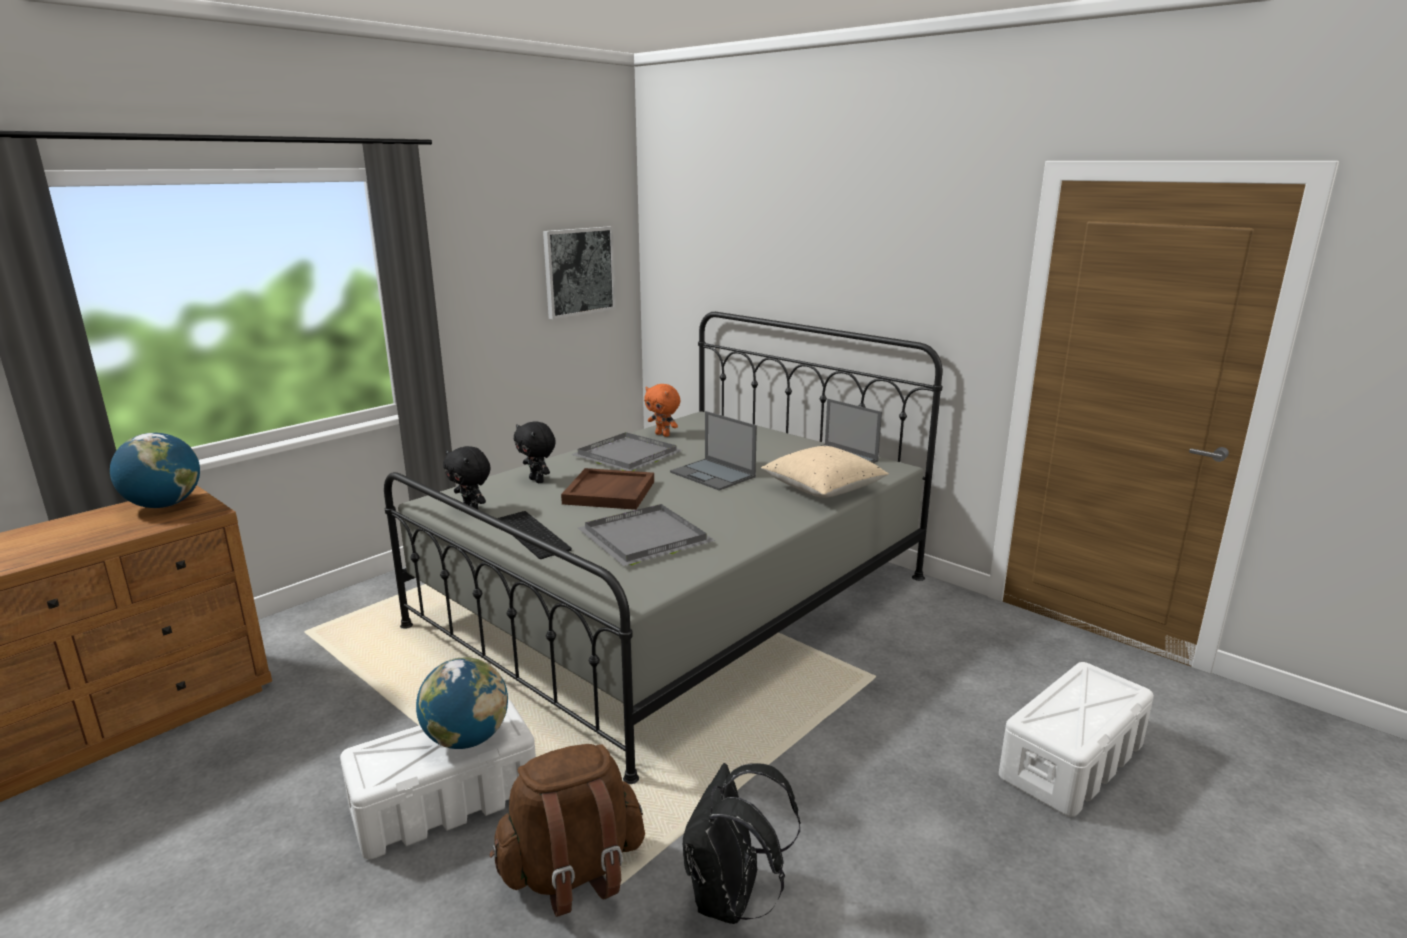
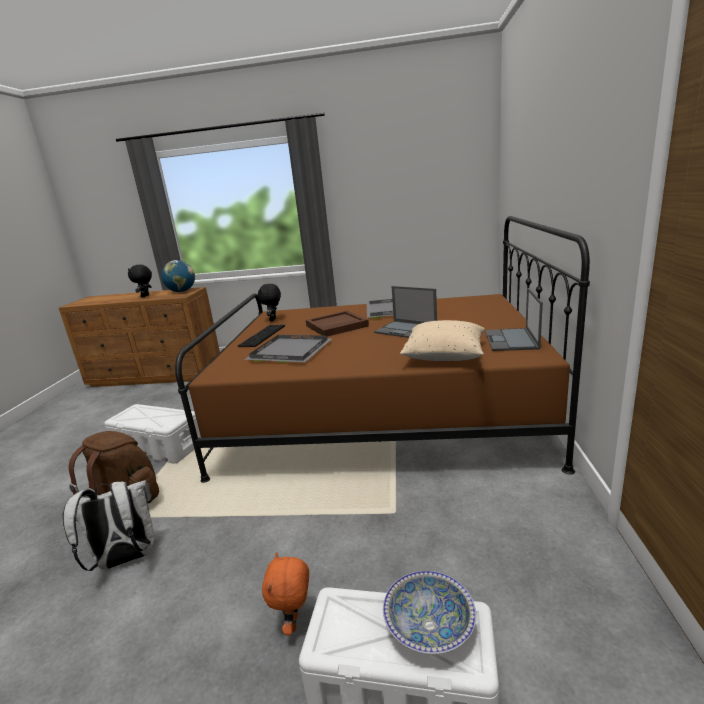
camera: 55 degrees right, 0 degrees up
grey bed [384,312,943,784] -> brown bed [175,216,590,483]
globe [416,657,508,749] -> none
black plush toy [514,421,556,483] -> black plush toy moved to [128,265,152,297]
picture [543,226,616,319] -> none
orange plush toy [644,384,680,437] -> orange plush toy moved to [262,552,309,635]
laptop [670,411,757,491] -> laptop turned 60 degrees counterclockwise [374,286,437,338]
black backpack [683,763,801,924] -> white backpack [63,480,154,571]
none -> bowl [383,571,476,655]

